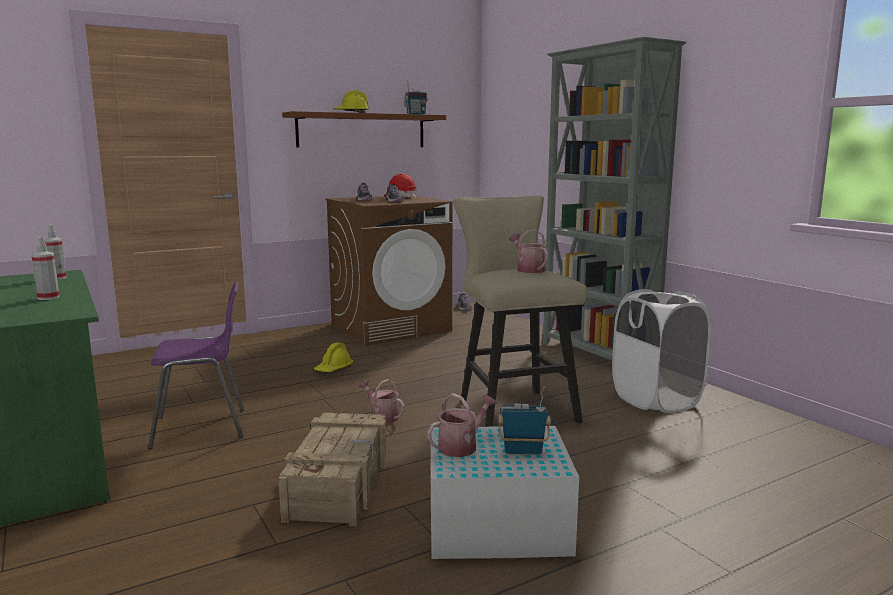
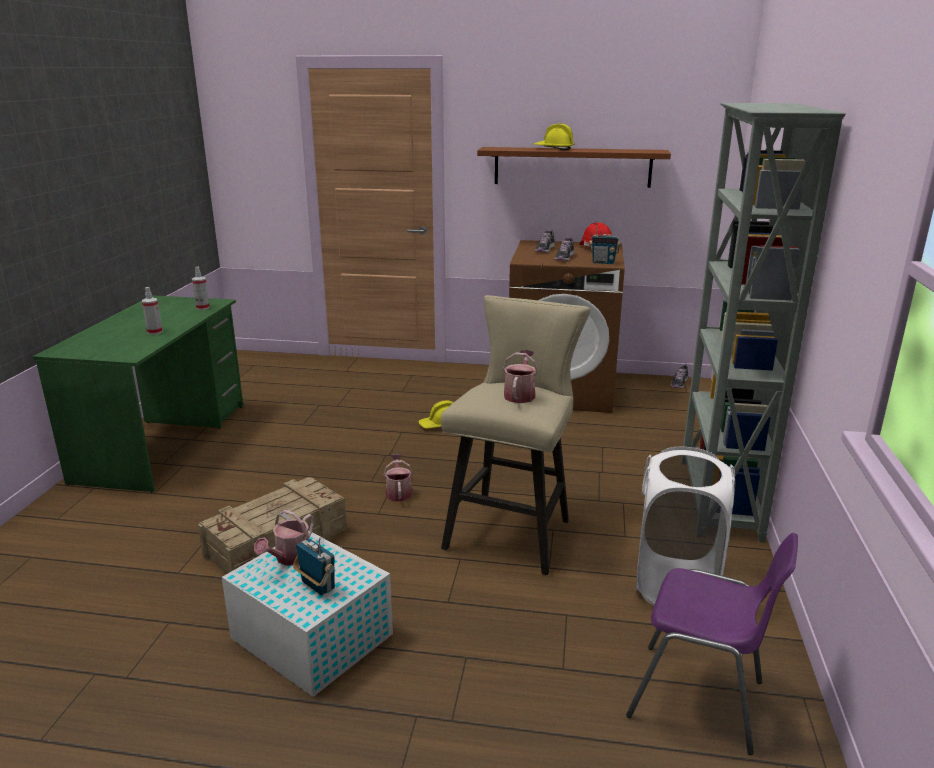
camera: 40 degrees right, 10 degrees up
purple chair [148,282,245,449] -> purple chair moved to [626,533,798,755]
radio [404,80,428,115] -> radio moved to [589,221,620,264]
watering can [427,393,497,457] -> watering can turned 120 degrees clockwise [254,510,315,566]

